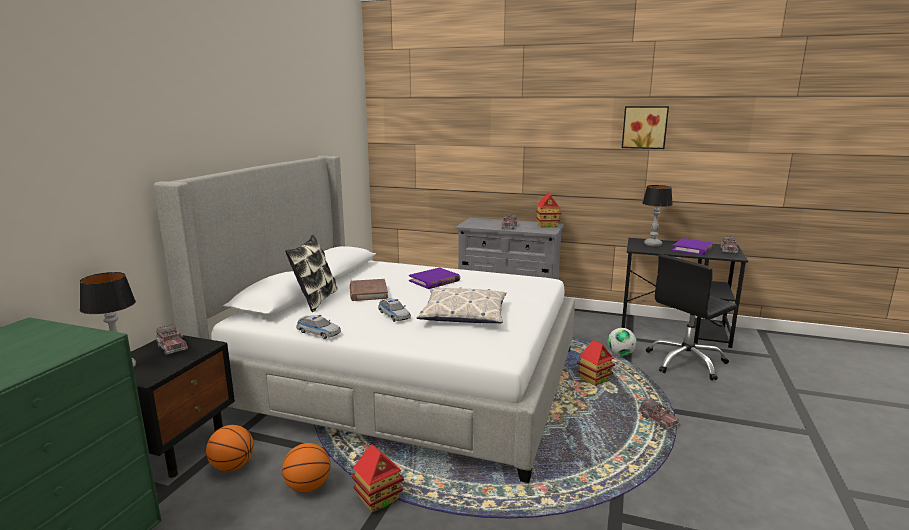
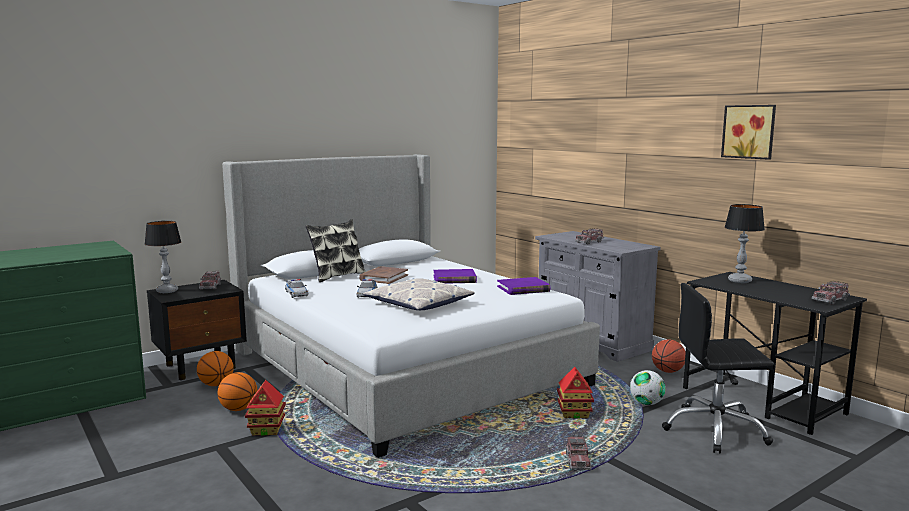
camera: 35 degrees right, 5 degrees down
toy house [535,193,561,227] -> none
purple book [672,238,714,255] -> purple book moved to [497,277,551,295]
none -> basketball [652,339,686,373]

